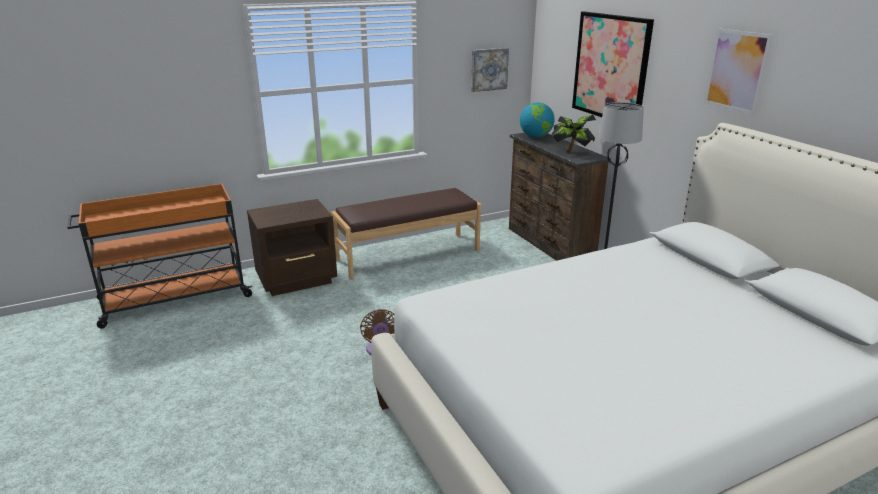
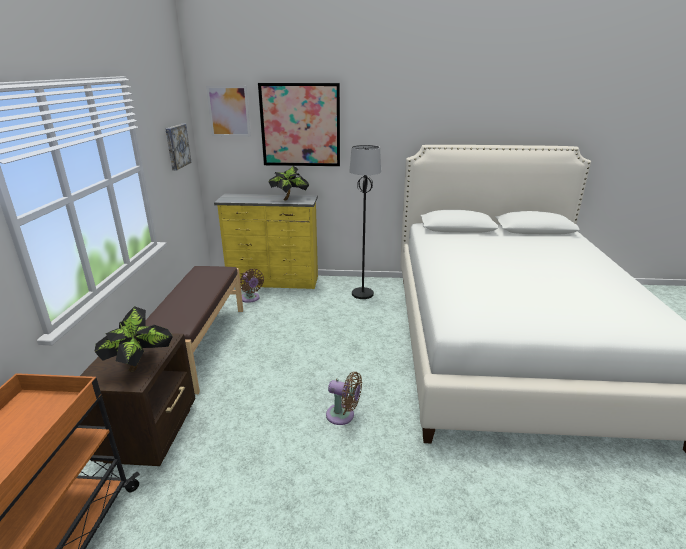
camera: 60 degrees left, 0 degrees up
brown dresser [509,133,611,261] -> yellow dresser [214,194,318,289]
globe [520,102,555,138] -> none
picture [704,28,773,115] -> picture moved to [206,86,251,137]
none -> potted plant [94,306,173,372]
none -> brown fan [240,269,264,303]

